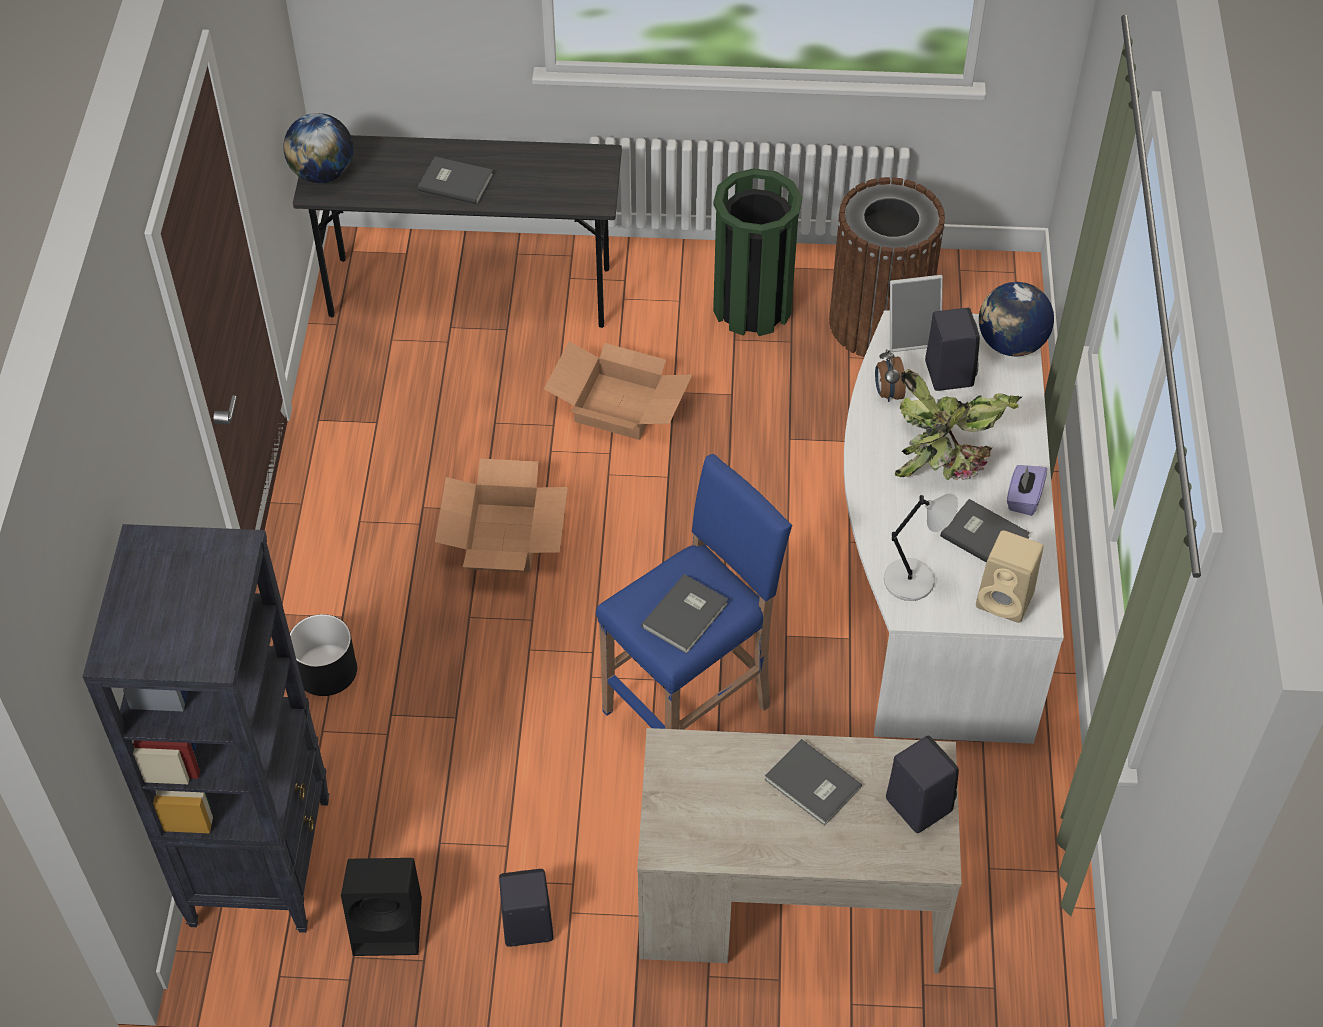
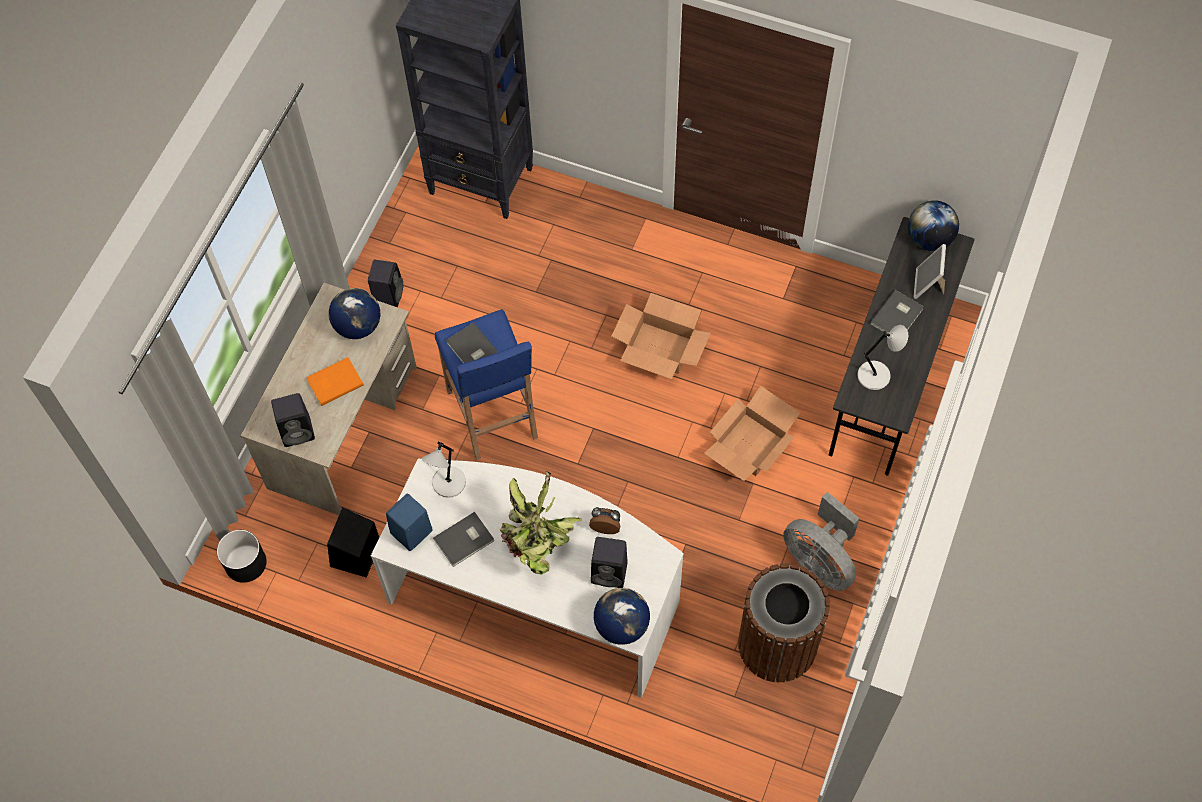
camera: 110 degrees right, 10 degrees up
black planter [290,614,357,696] -> black planter moved to [217,530,266,583]
black speaker [341,858,422,956] -> black speaker moved to [327,507,379,578]
green trash can [713,168,802,336] -> grey fan [783,492,860,591]
grey book [765,739,862,825] -> orange book [306,357,364,406]
picture frame [890,275,943,352] -> picture frame moved to [914,244,946,299]
beige speaker [976,530,1043,623] -> blue speaker [386,494,433,551]
purple tissue box [1007,465,1047,516] -> none
none -> globe [329,288,380,339]
none -> grey table lamp [857,325,908,390]

